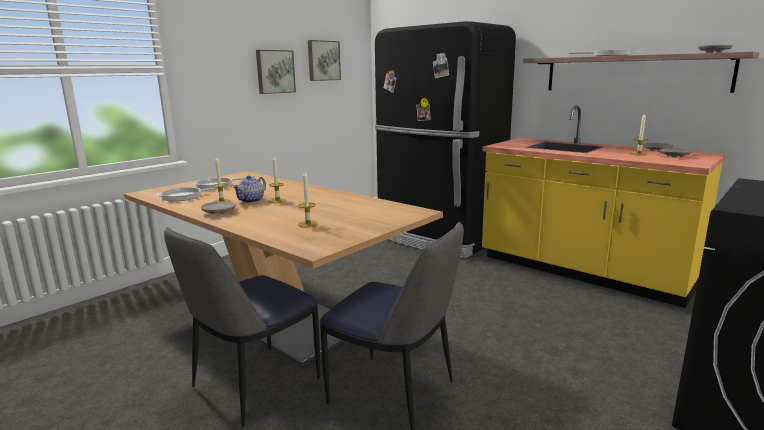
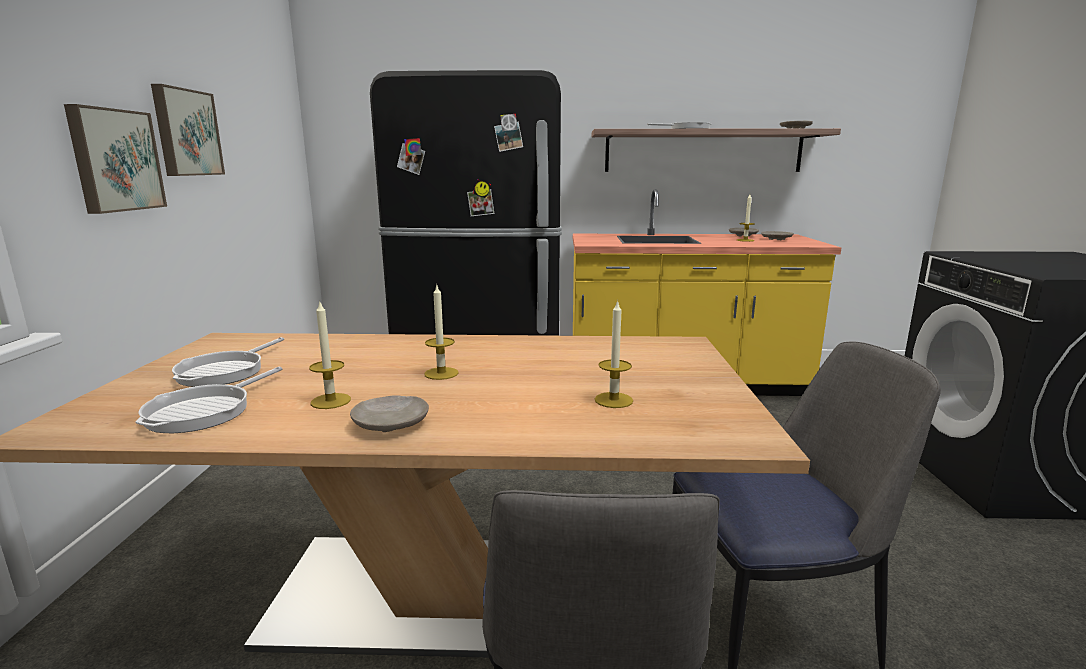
camera: 40 degrees left, 0 degrees up
teapot [233,175,266,203] -> none
picture [308,40,341,81] -> picture moved to [64,104,167,214]

